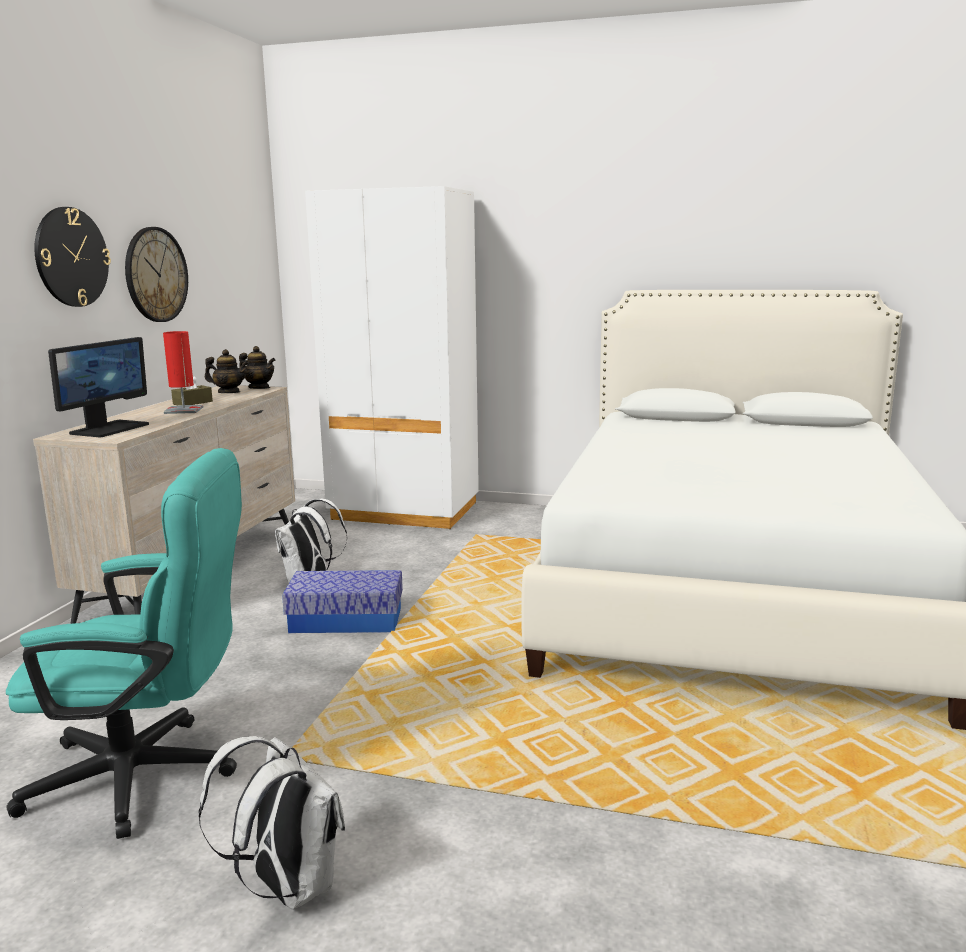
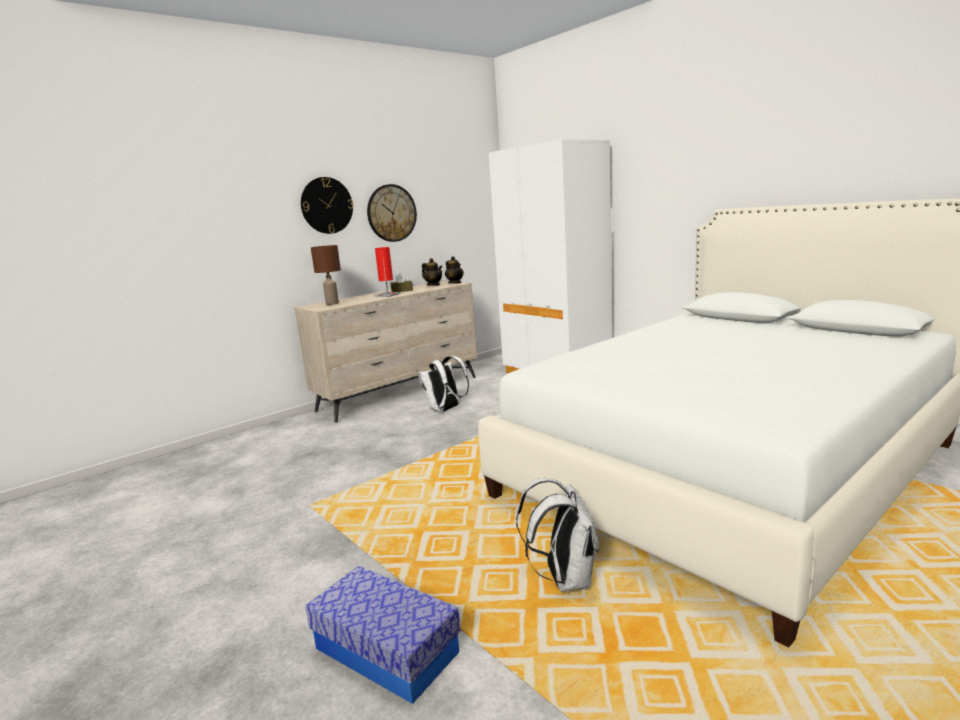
camera: 35 degrees right, 0 degrees up
turquoise office chair [6,448,242,839] -> none
monitor [48,337,149,437] -> brown table lamp [311,245,341,305]
white backpack [198,736,345,910] -> white backpack moved to [516,478,599,592]
storage box [282,570,403,633] -> storage box moved to [305,566,461,704]

